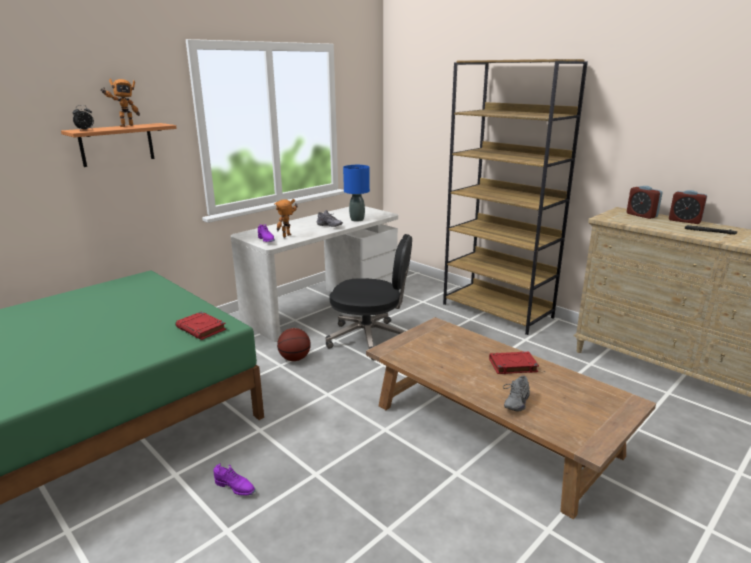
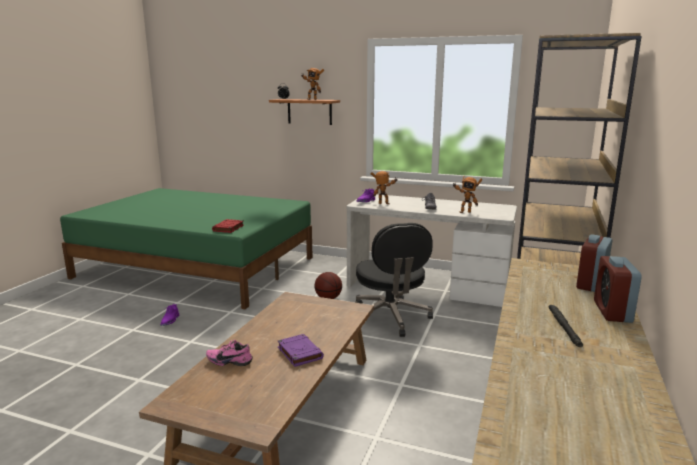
camera: 65 degrees right, 5 degrees down
blue table lamp [343,165,370,222] -> toy robot [452,175,482,213]
red book [489,351,539,374] -> purple book [277,334,324,367]
grey shoe [503,376,530,412] -> pink shoe [206,340,253,366]

